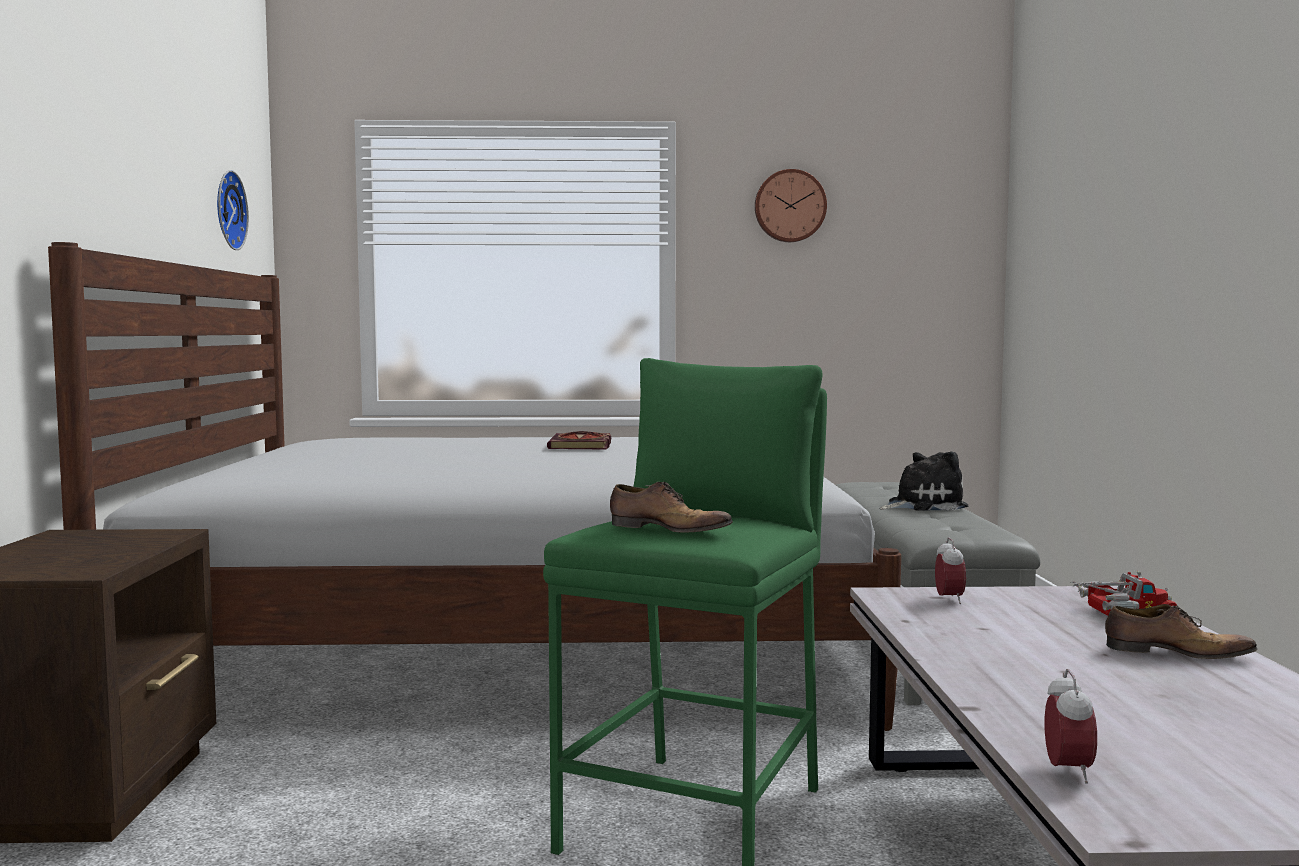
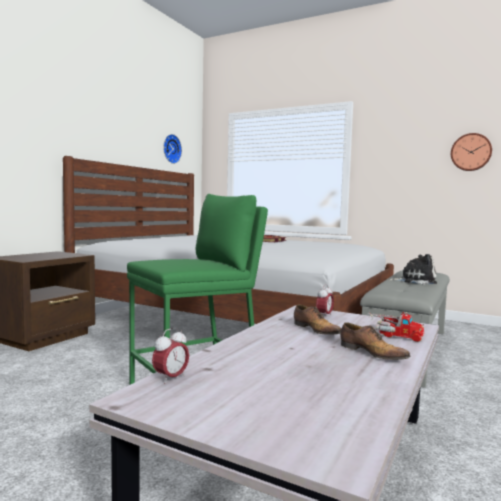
camera: 30 degrees right, 0 degrees up
shoe [610,482,733,533] -> shoe moved to [294,304,341,335]
wall clock [755,169,827,242] -> wall clock moved to [451,133,492,171]

